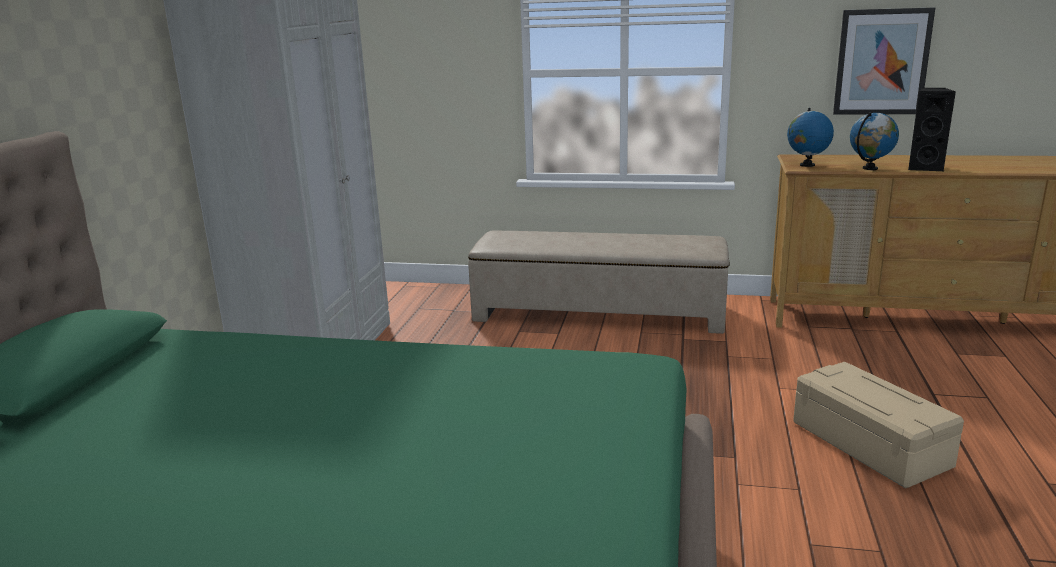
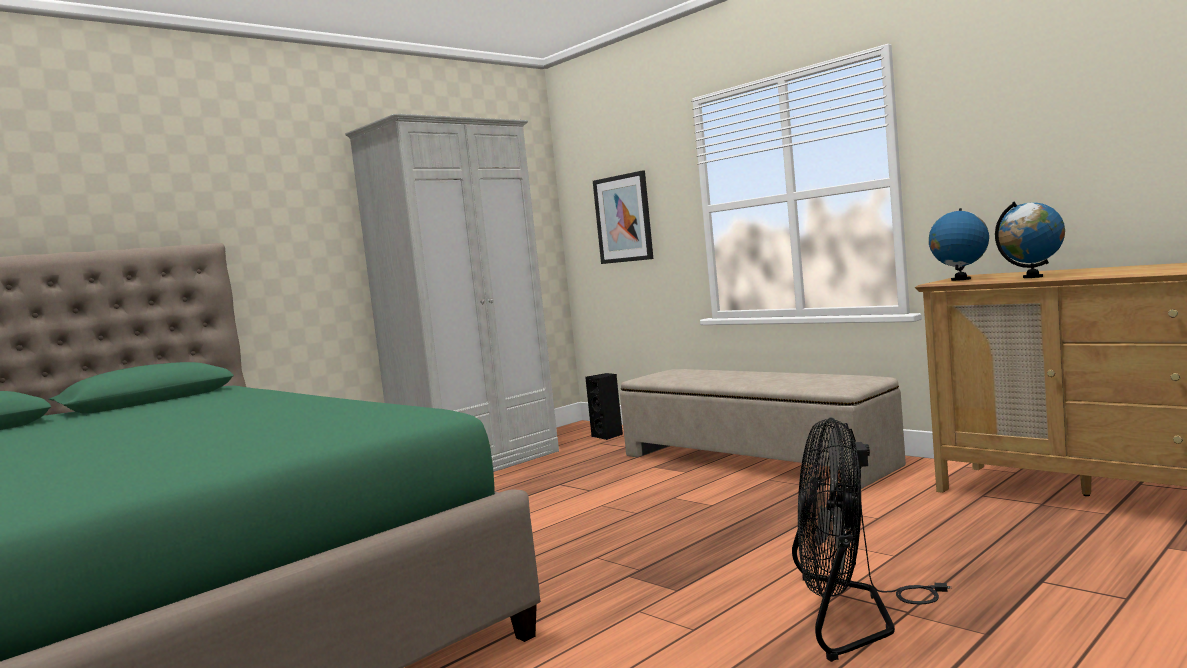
camera: 35 degrees right, 15 degrees down
beige storage box [793,362,964,488] -> black fan [792,418,952,662]
picture [833,8,935,115] -> picture moved to [593,170,653,264]
black speaker [908,88,956,171] -> black speaker moved to [585,373,623,440]

